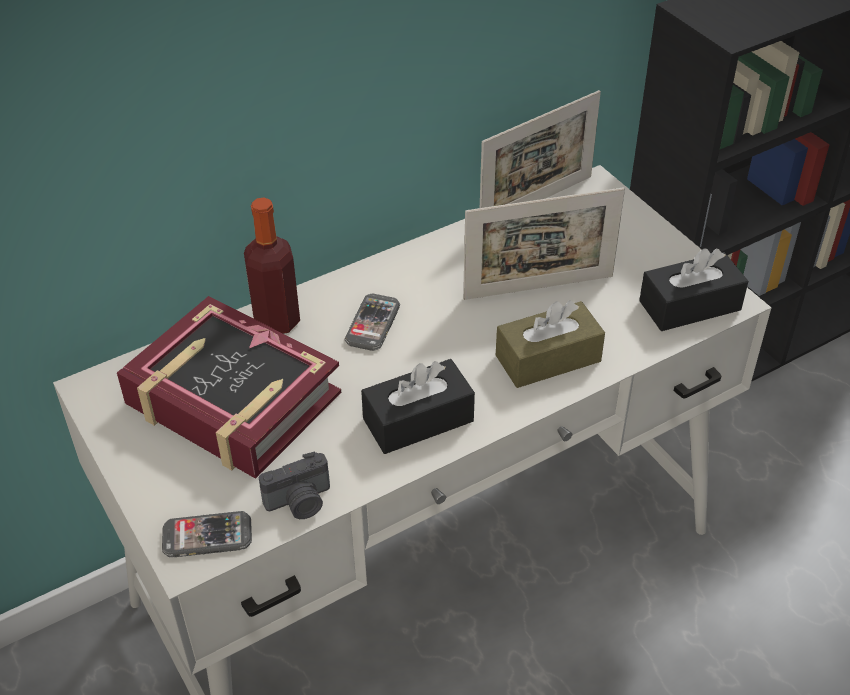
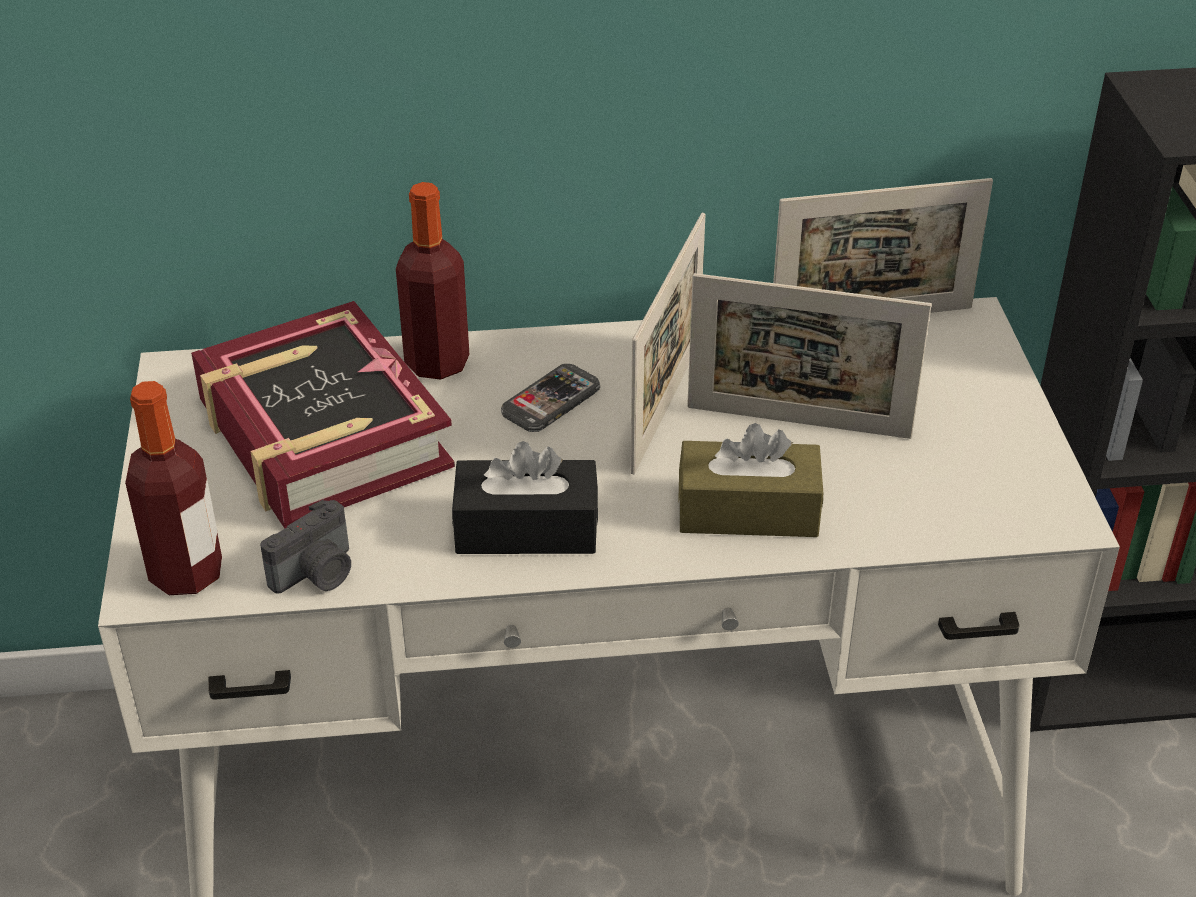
camera: 25 degrees right, 5 degrees down
phone [162,511,252,558] -> bottle [125,381,222,595]
camera [259,452,330,519] -> camera turned 45 degrees counterclockwise [260,499,351,594]
black tissue box [639,248,748,331] -> none
none -> picture frame [630,213,706,474]

